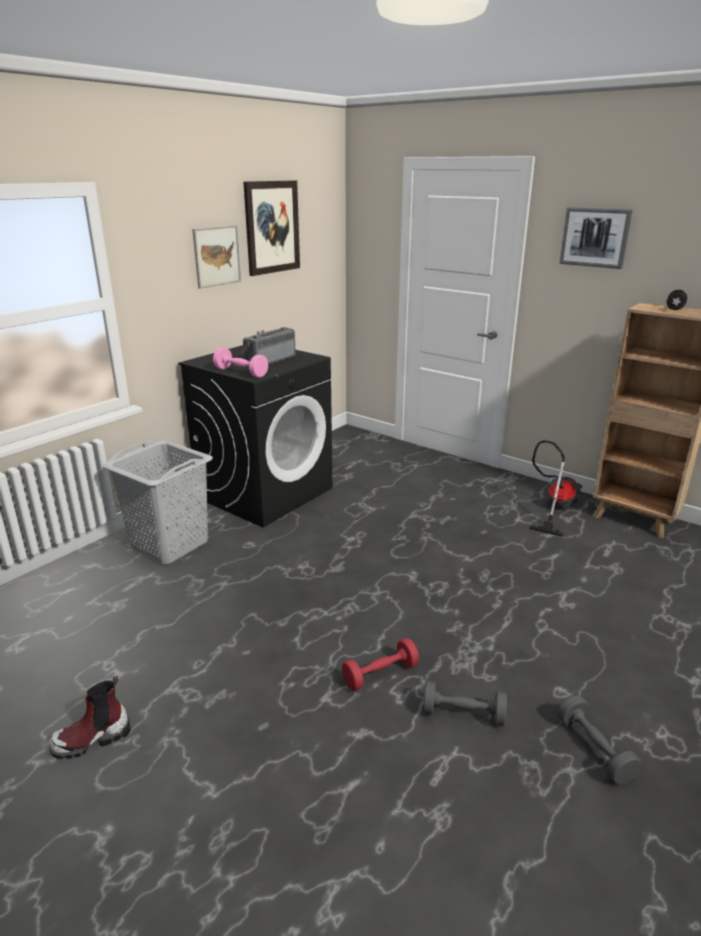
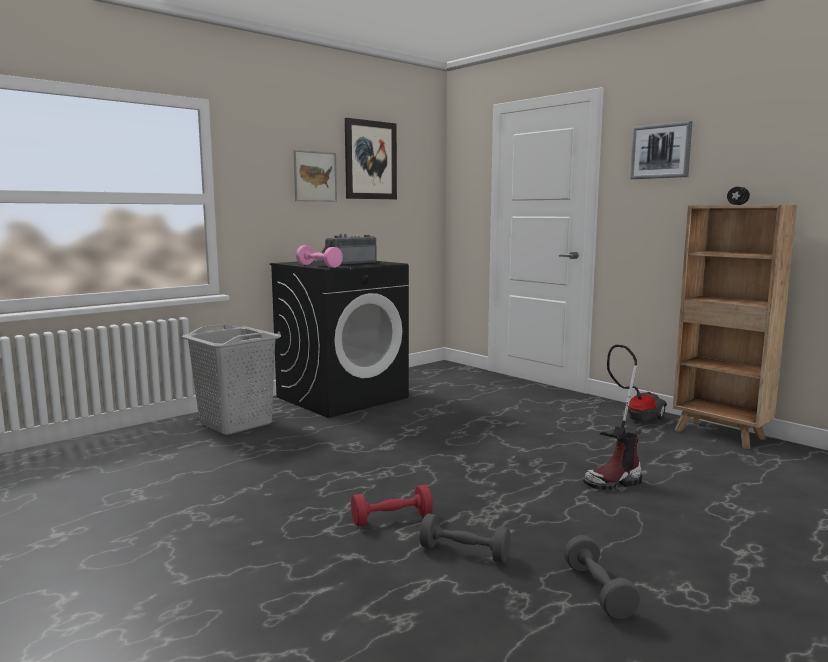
camera: 10 degrees right, 15 degrees down
boot [49,676,131,759] -> boot moved to [583,428,642,490]

